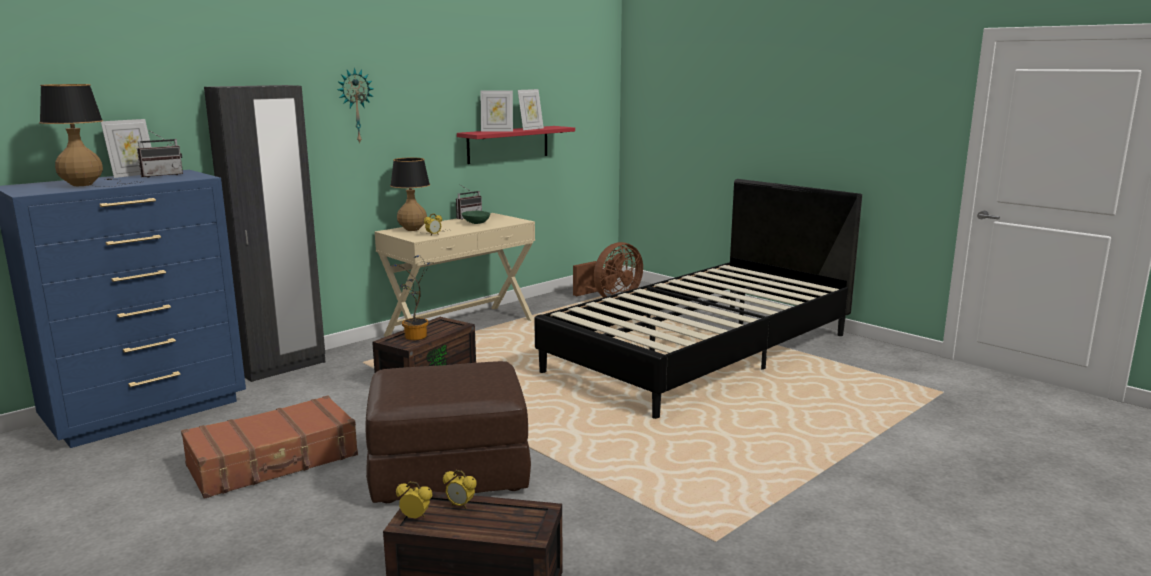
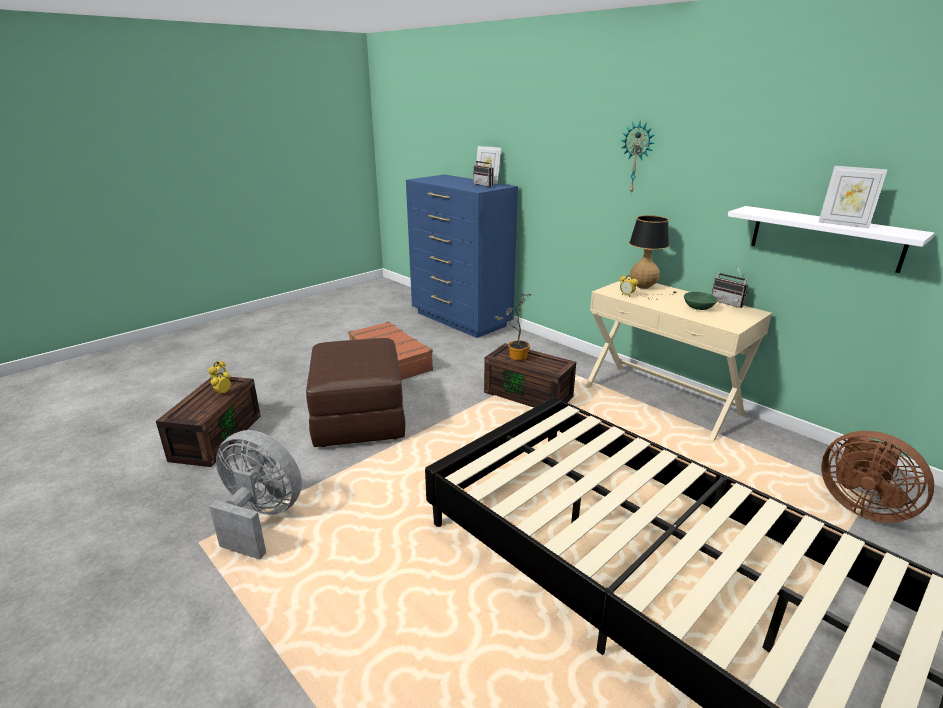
camera: 90 degrees right, 10 degrees up
table lamp [39,84,141,187] -> none
black wardrobe [204,85,325,382] -> none
red shelf [457,126,575,164] -> white shelf [728,206,935,273]
picture frame [480,90,513,132] -> none
none -> grey fan [209,430,302,559]

